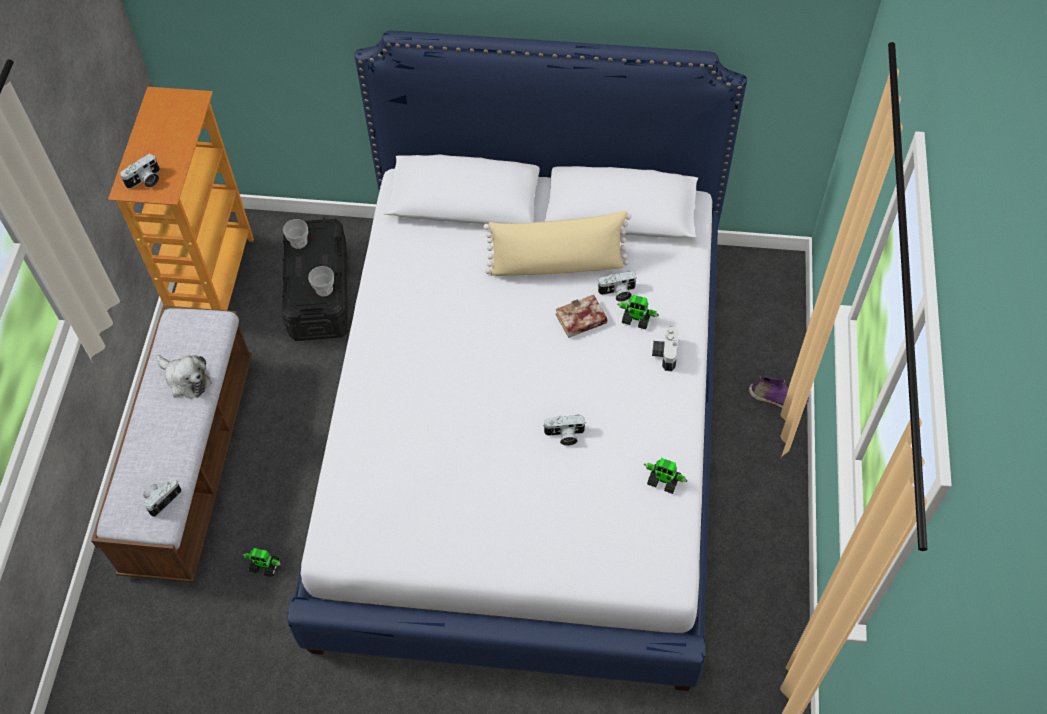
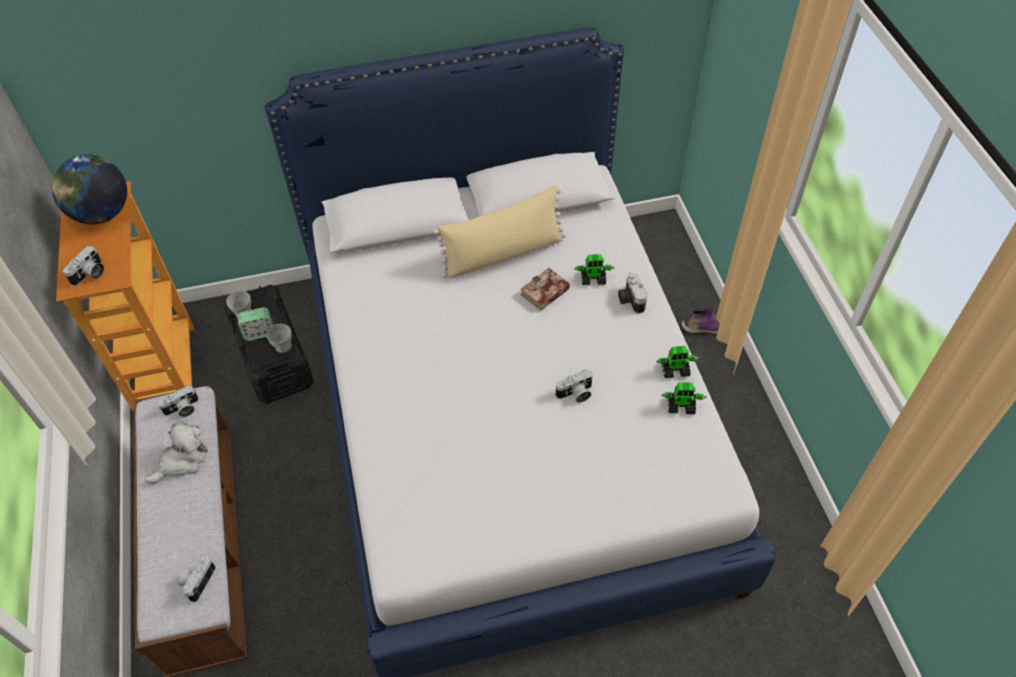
camera: 20 degrees left, 5 degrees down
plush toy [156,355,212,399] -> plush toy turned 60 degrees counterclockwise [145,421,208,484]
toy robot [242,548,281,577] -> toy robot moved to [656,346,699,378]
camera [597,271,637,302] -> camera moved to [158,385,199,417]
none -> globe [52,154,127,224]
none -> alarm clock [237,307,273,341]

